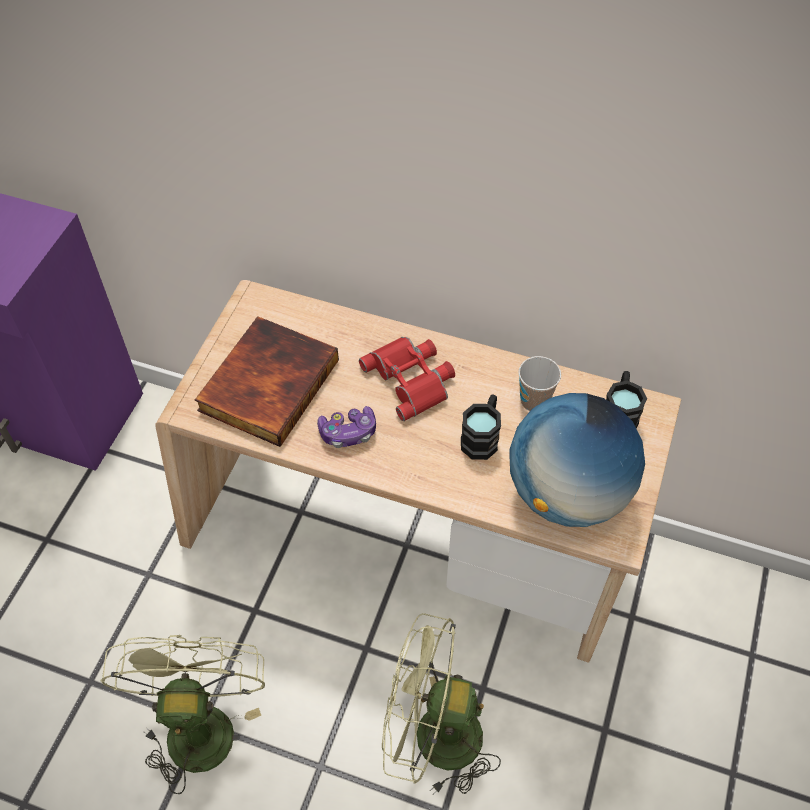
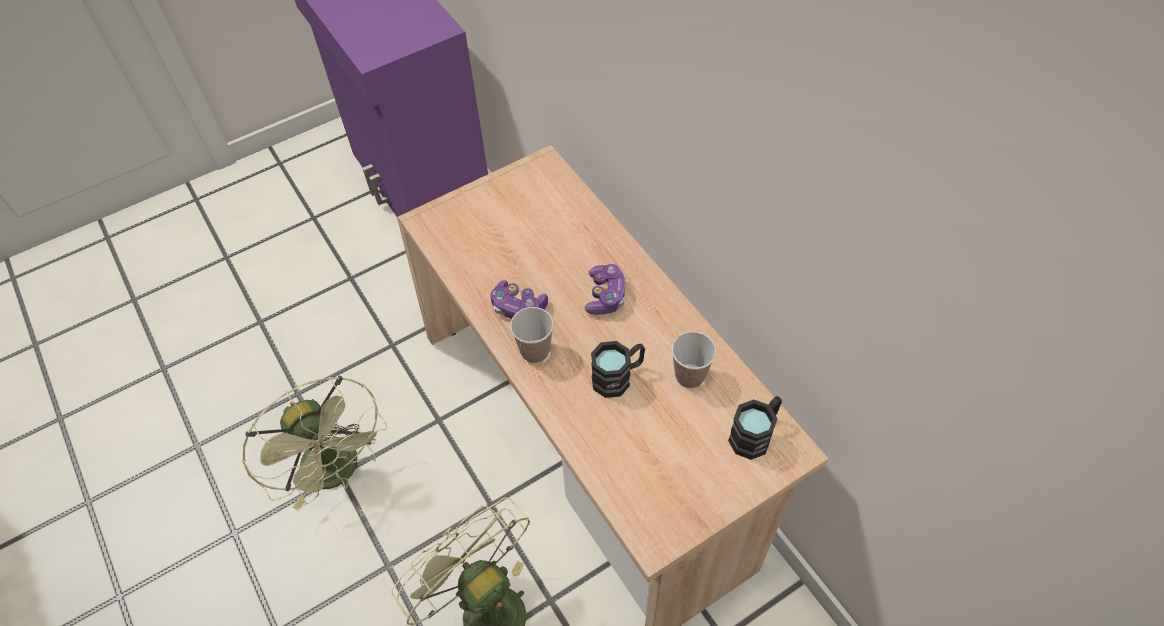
camera: 40 degrees right, 0 degrees up
green fan [100,635,265,794] -> green fan turned 105 degrees clockwise [242,376,388,510]
book [195,316,339,447] -> none
red binoculars [359,337,455,421] -> game controller [584,264,626,315]
globe [509,393,645,527] -> none
none -> cup [510,307,554,363]

